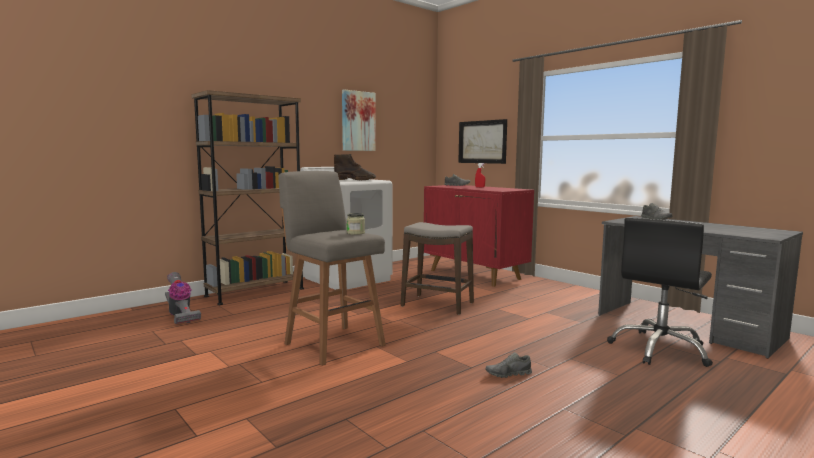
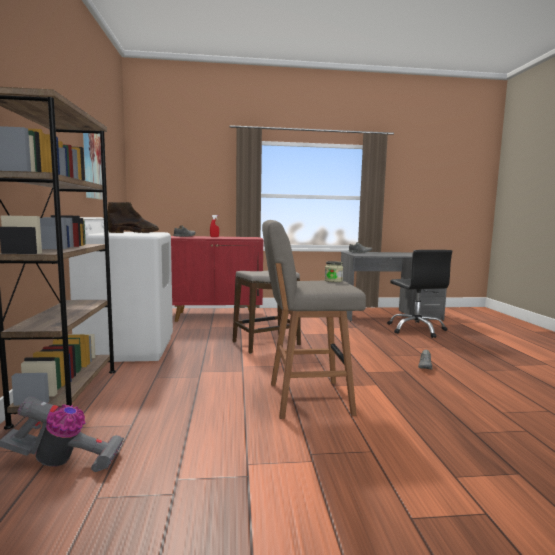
camera: 55 degrees left, 0 degrees up
picture [458,119,507,164] -> none

